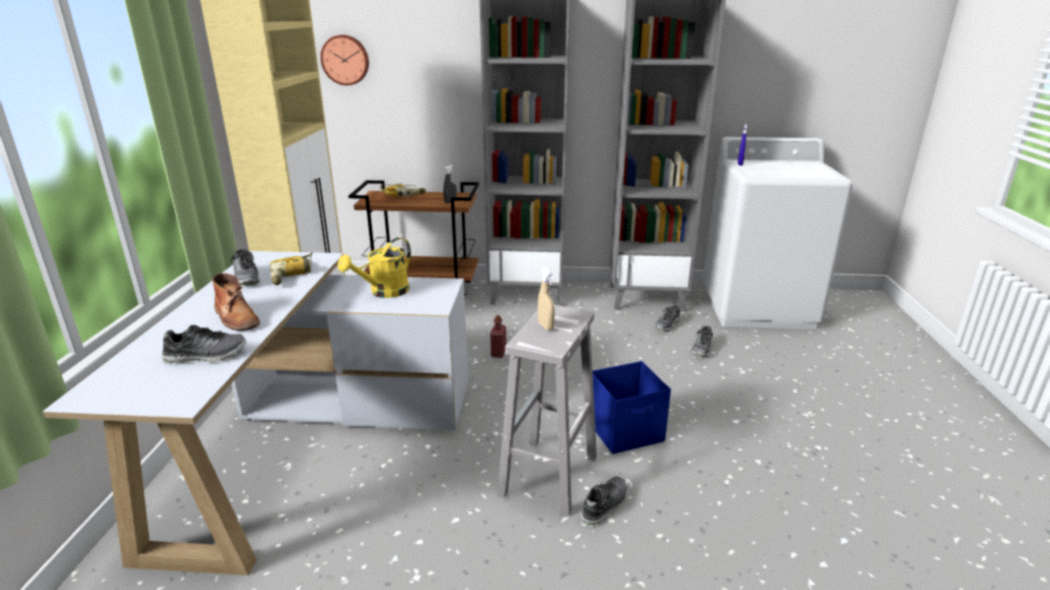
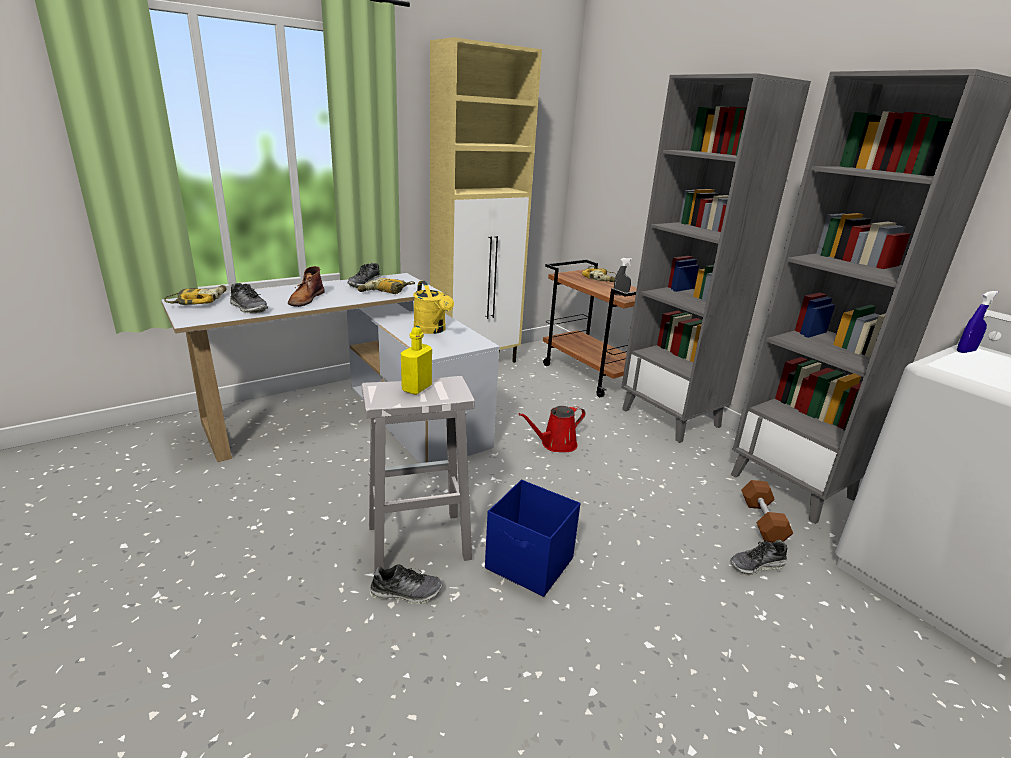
camera: 50 degrees right, 0 degrees up
wall clock [320,35,369,86] -> none
yellow watering can [338,237,411,298] -> yellow watering can turned 120 degrees counterclockwise [413,281,454,334]
red bottle [490,315,506,358] -> red watering can [519,406,586,452]
beige spray bottle [538,268,555,330] -> yellow bottle [401,327,432,395]
shoe [655,304,680,332] -> brown dumbbell [741,480,793,543]
none -> power drill [164,285,226,305]

